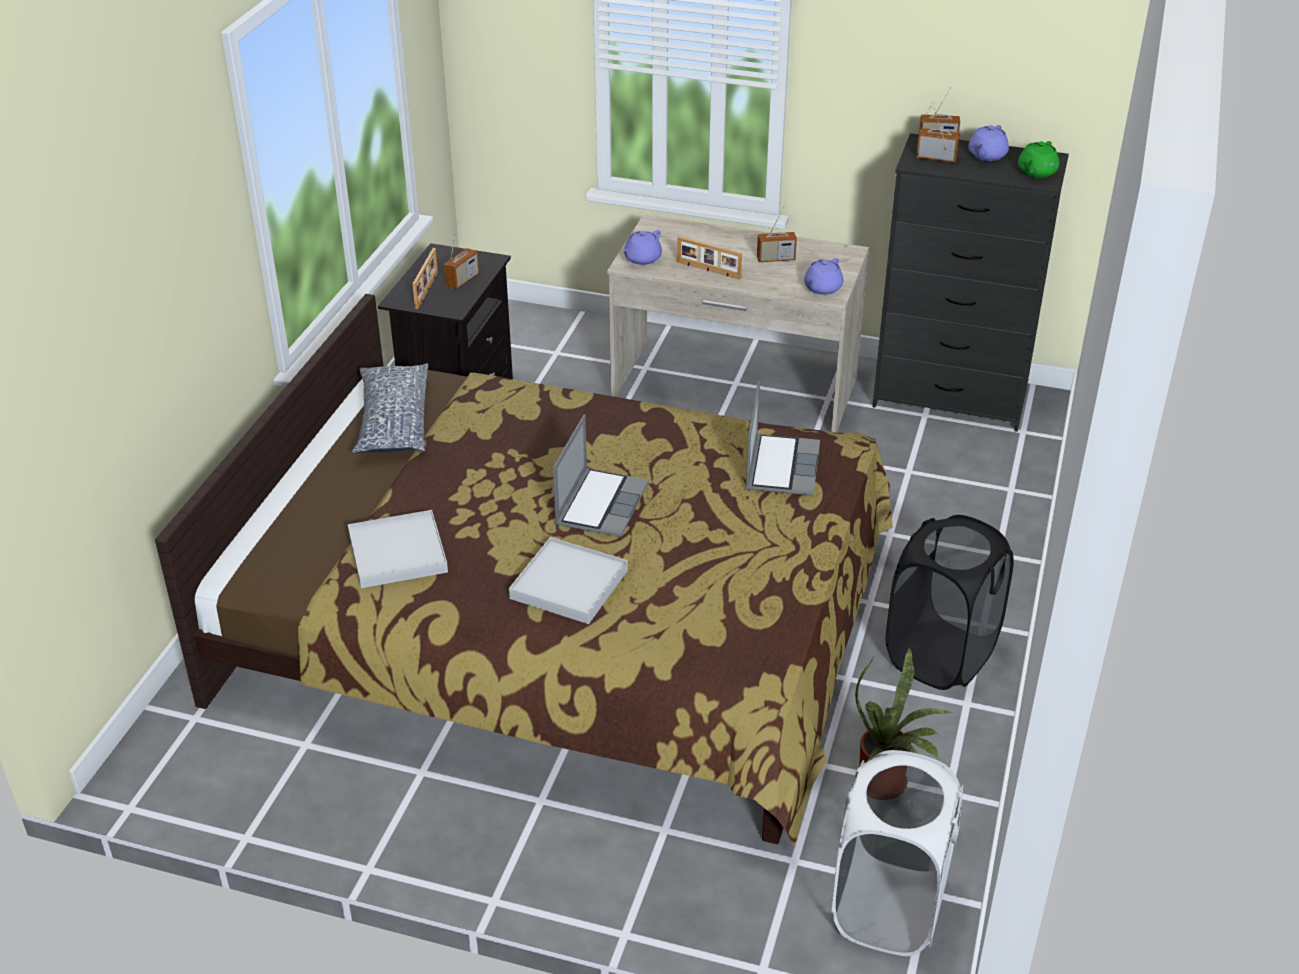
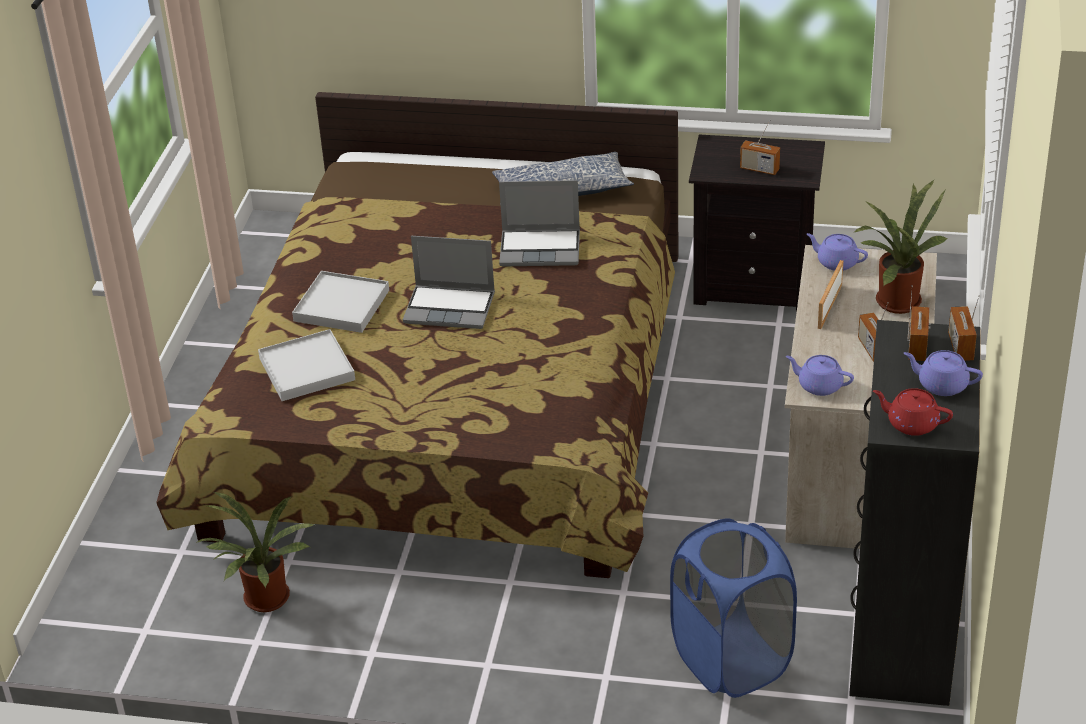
camera: 85 degrees right, 0 degrees up
white tray [348,510,448,588] -> white tray moved to [258,329,355,401]
picture frame [413,248,438,309] -> none
laptop [746,381,820,496] -> laptop moved to [499,180,580,266]
white laundry basket [831,750,963,956] -> none
black laundry basket [886,515,1014,690] -> none
green teapot [1018,141,1059,178] -> red teapot [873,388,953,436]
none -> blue laundry basket [670,518,797,698]
none -> potted plant [855,180,948,314]

